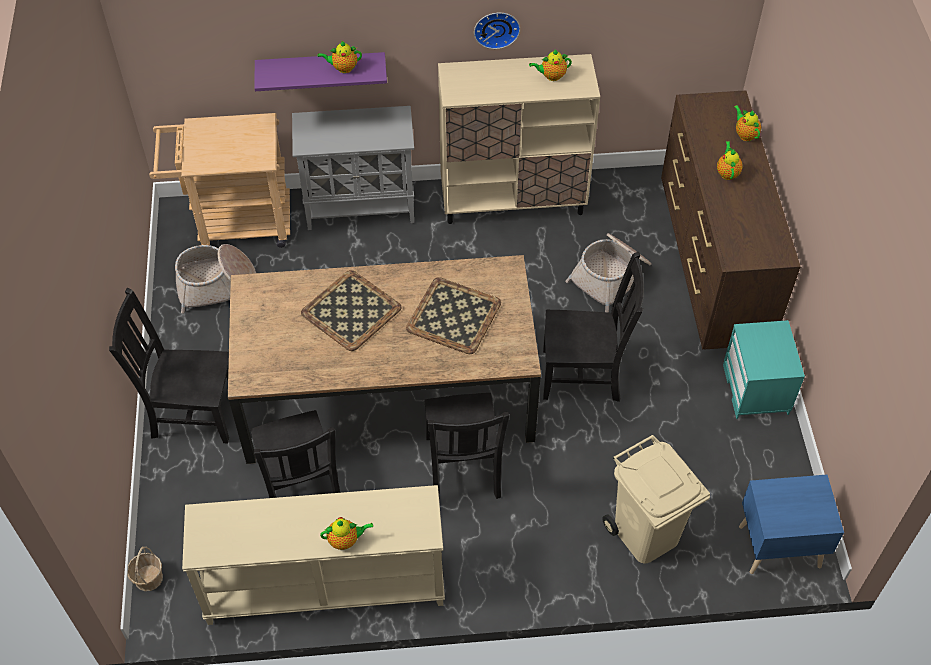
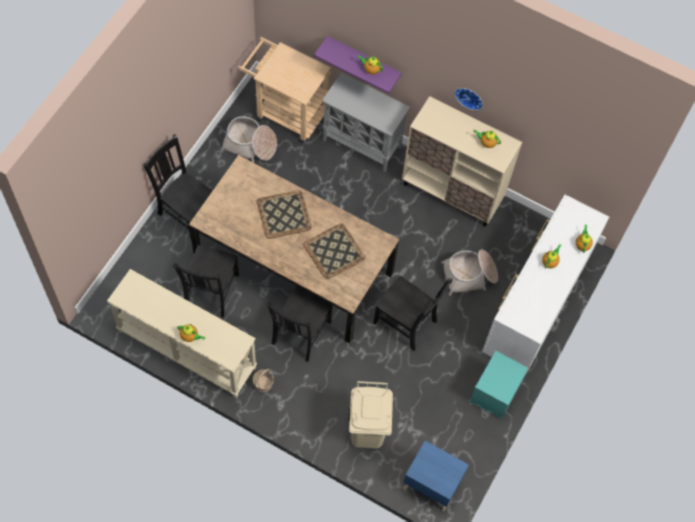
camera: 30 degrees right, 10 degrees up
basket [128,546,163,591] -> basket moved to [253,368,274,392]
brown dresser [661,90,801,349] -> white dresser [482,195,609,375]

